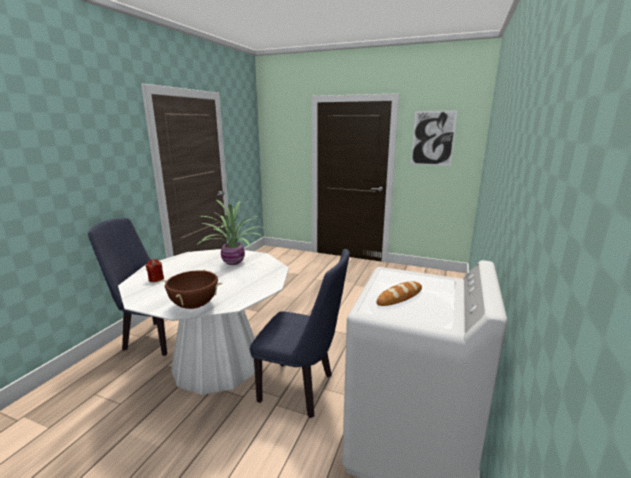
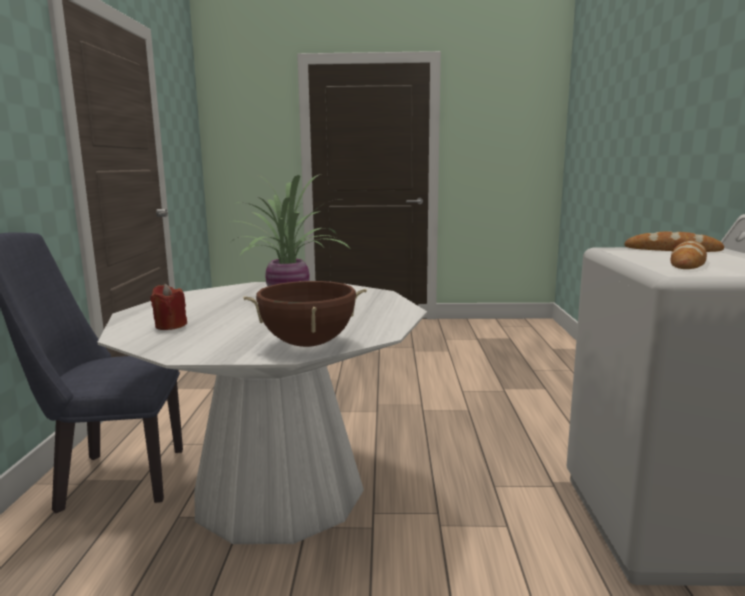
camera: 20 degrees left, 5 degrees down
blue chair [250,249,350,418] -> none
picture [411,111,457,166] -> none
none -> bread [624,231,724,252]

